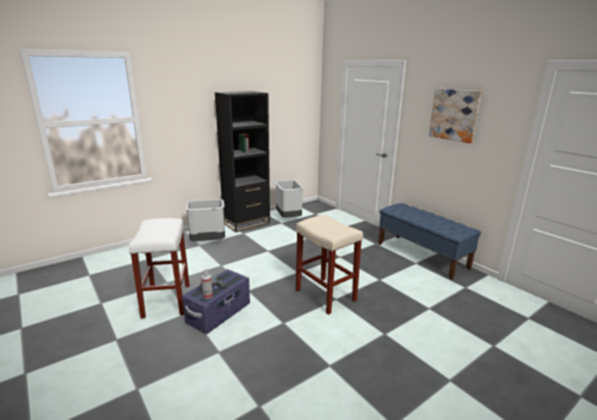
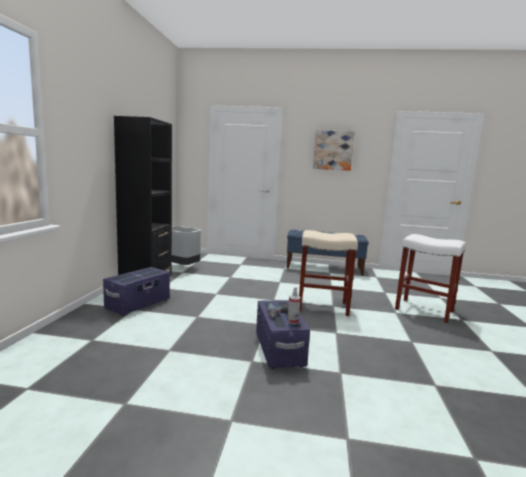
camera: 45 degrees left, 10 degrees down
white stool [129,218,190,319] -> white stool moved to [395,234,466,323]
grey trash can [185,199,225,241] -> purple storage box [103,267,170,316]

